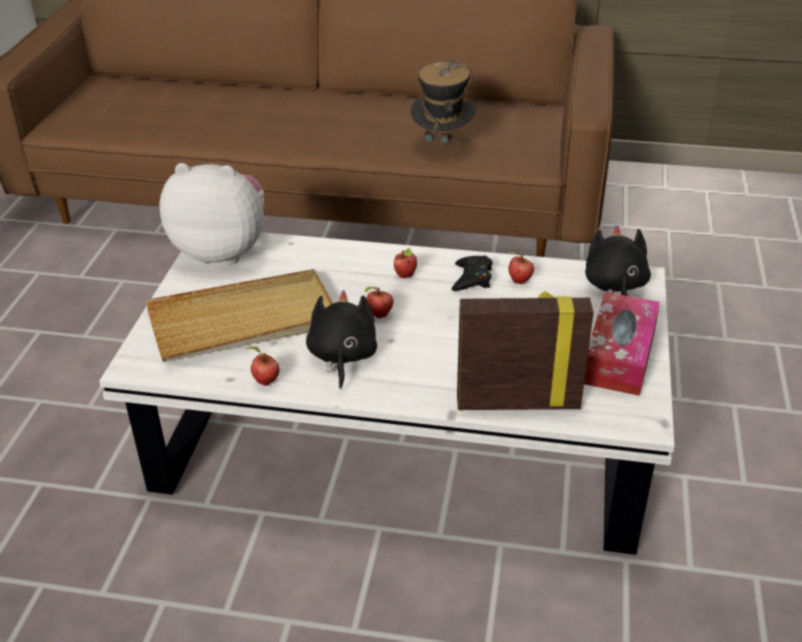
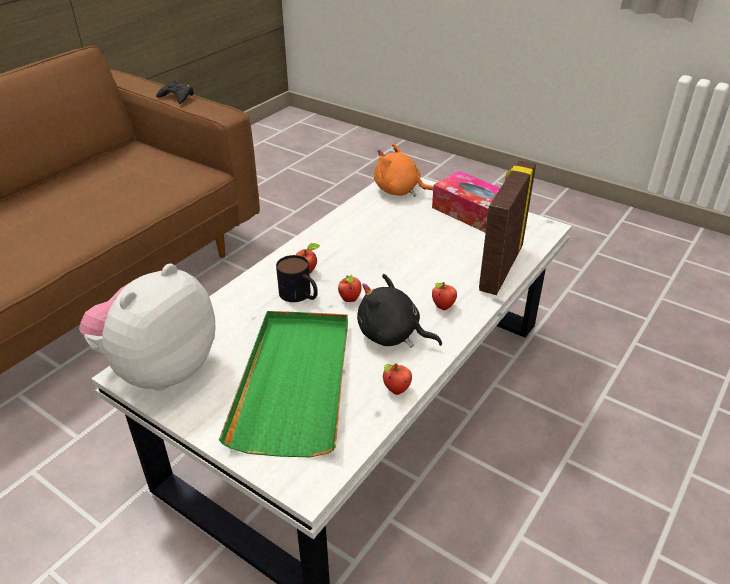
camera: 65 degrees left, 0 degrees up
beige tray [145,269,333,362] -> green tray [219,311,348,457]
hat [410,61,477,161] -> none
black game controller [452,255,493,291] -> black game controller moved to [156,80,194,104]
apple [505,249,534,284] -> apple moved to [432,282,457,310]
black plush toy [585,225,651,296] -> orange plush toy [374,143,433,197]
none -> mug [276,255,318,302]

